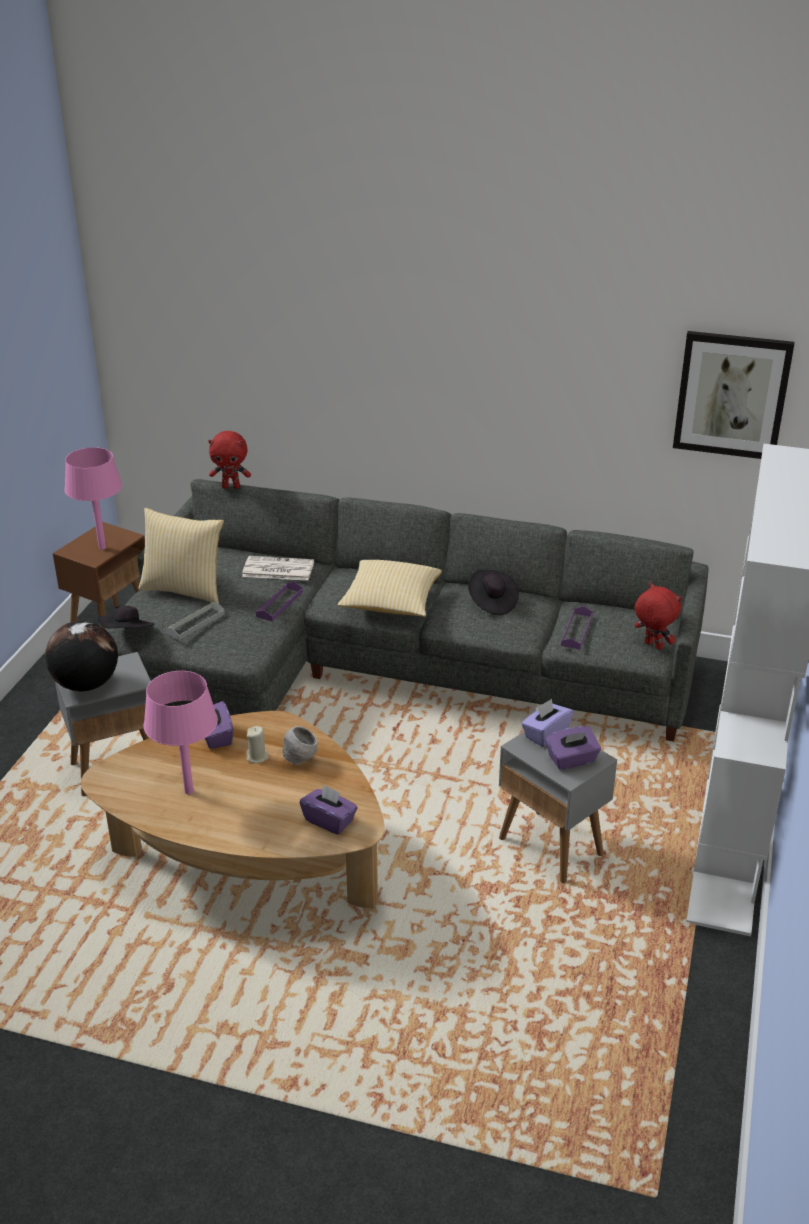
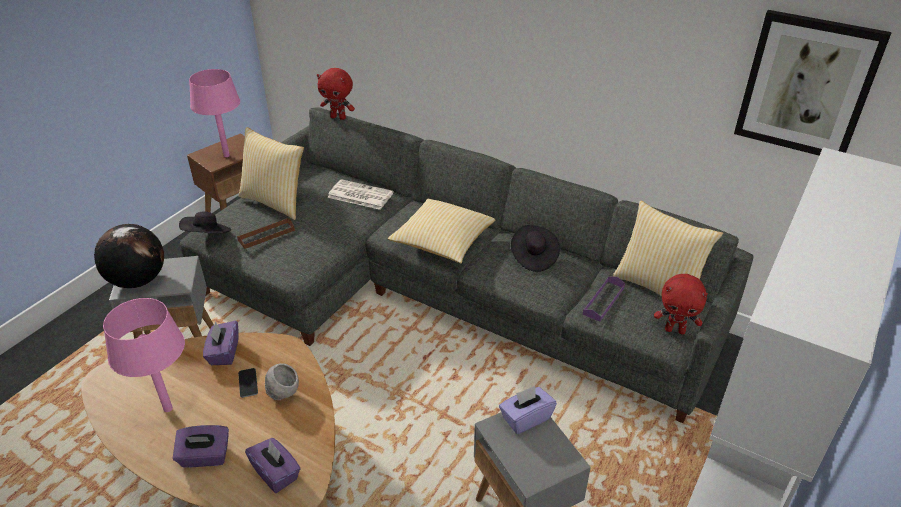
camera: 15 degrees right, 5 degrees up
grey tray [166,602,225,640] -> brown tray [237,218,295,249]
beige candle [247,726,269,763] -> phone [238,368,258,398]
purple tray [256,582,303,621] -> none
purple tissue box [546,726,601,770] -> purple tissue box moved to [173,425,229,468]
red plush toy [635,583,682,650] -> red plush toy turned 135 degrees clockwise [654,274,708,334]
none -> pillow [613,201,723,296]

